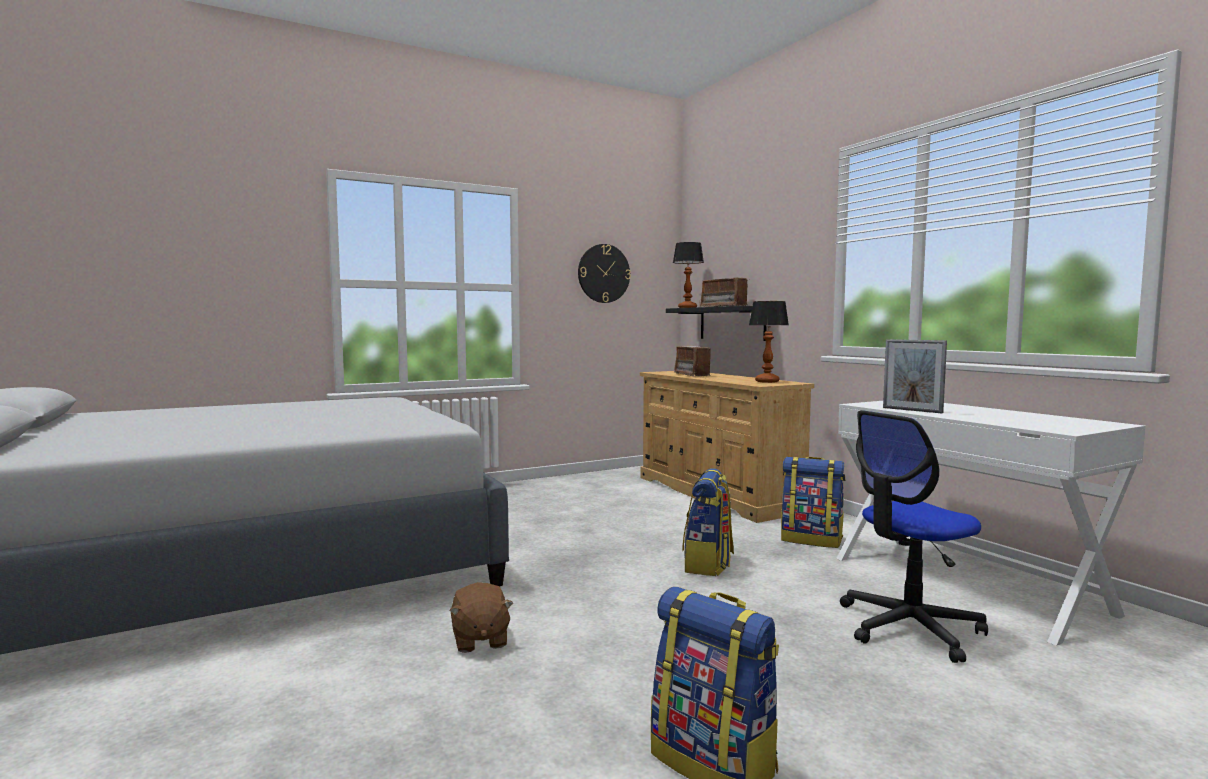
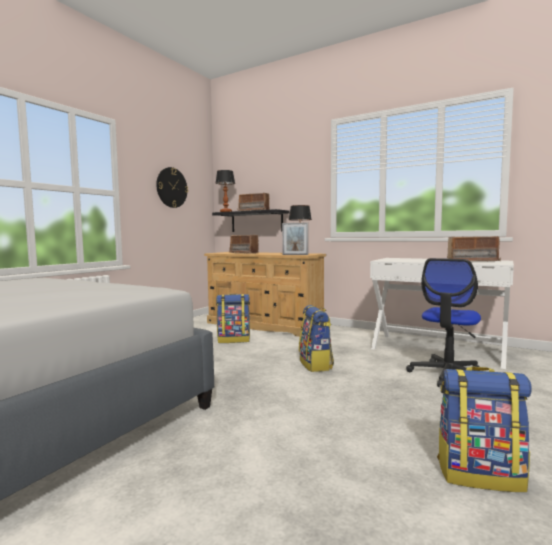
camera: 30 degrees left, 0 degrees up
brown plush toy [449,582,514,653] -> none
backpack [781,457,845,548] -> backpack moved to [216,294,250,343]
picture frame [883,339,947,414] -> picture frame moved to [282,223,308,255]
none -> radio [447,236,501,261]

